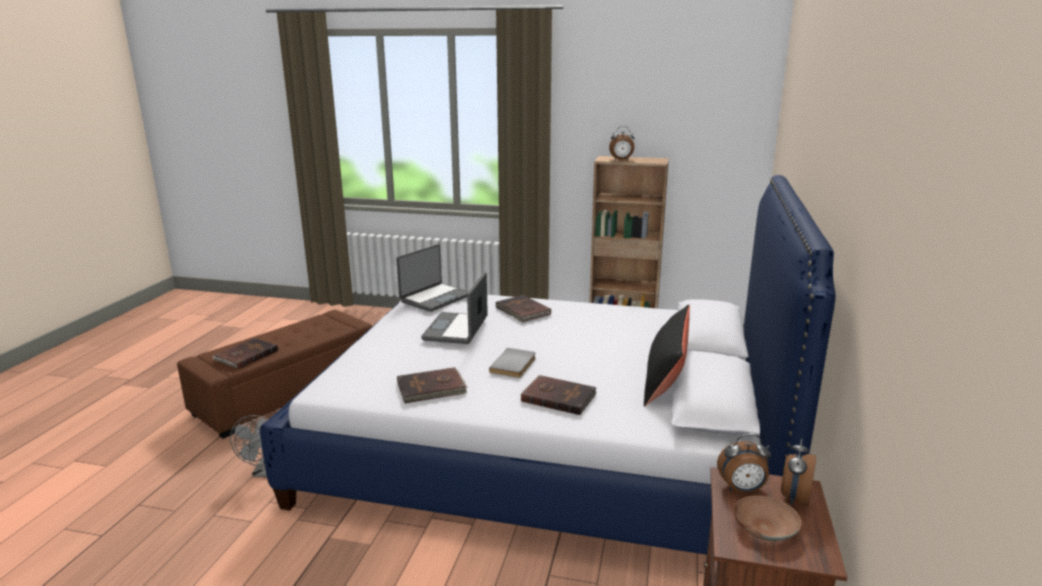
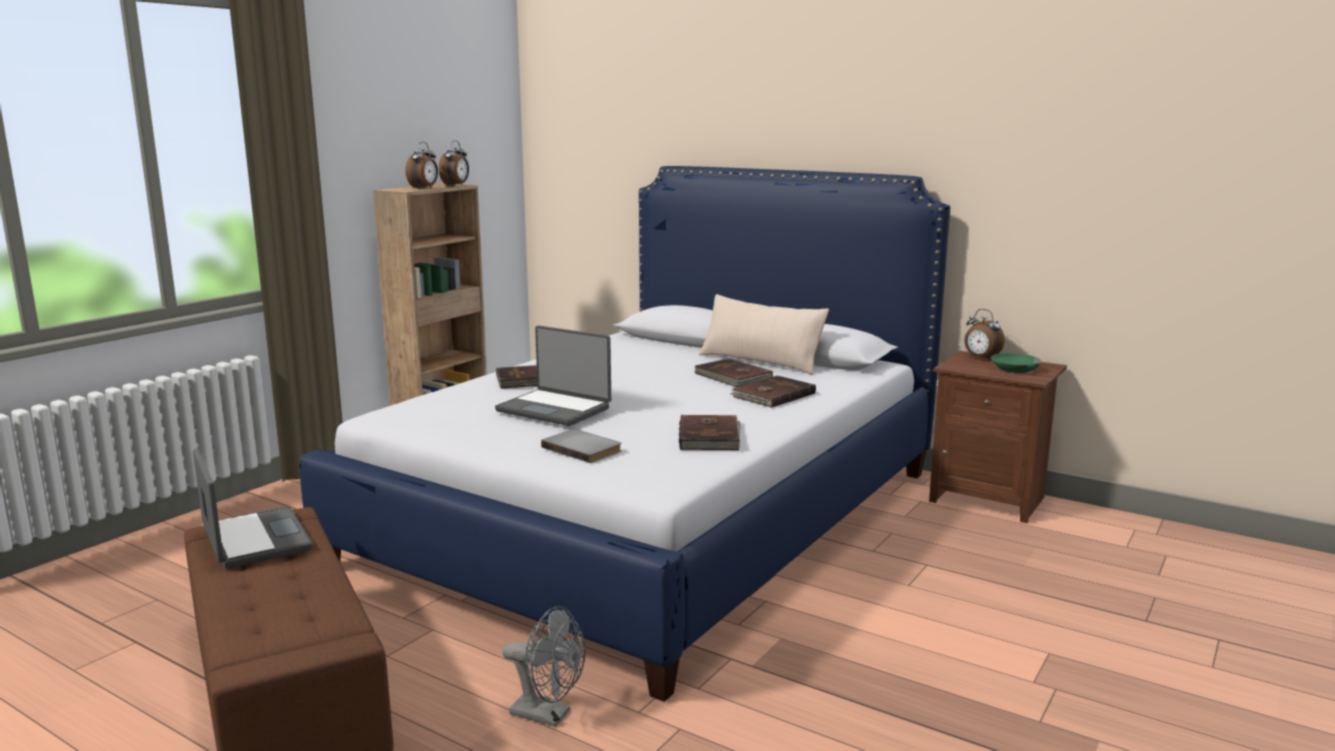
camera: 70 degrees left, 5 degrees down
brown book [212,338,278,369] -> brown book moved to [694,358,773,387]
laptop [396,244,469,312] -> laptop moved to [193,449,313,569]
grey book [489,348,536,378] -> grey book moved to [541,429,622,463]
black pillow [644,304,690,407] -> beige pillow [699,294,829,375]
alarm clock [717,434,771,493] -> alarm clock moved to [439,141,469,187]
brown bowl [733,495,801,541] -> green bowl [991,353,1042,373]

